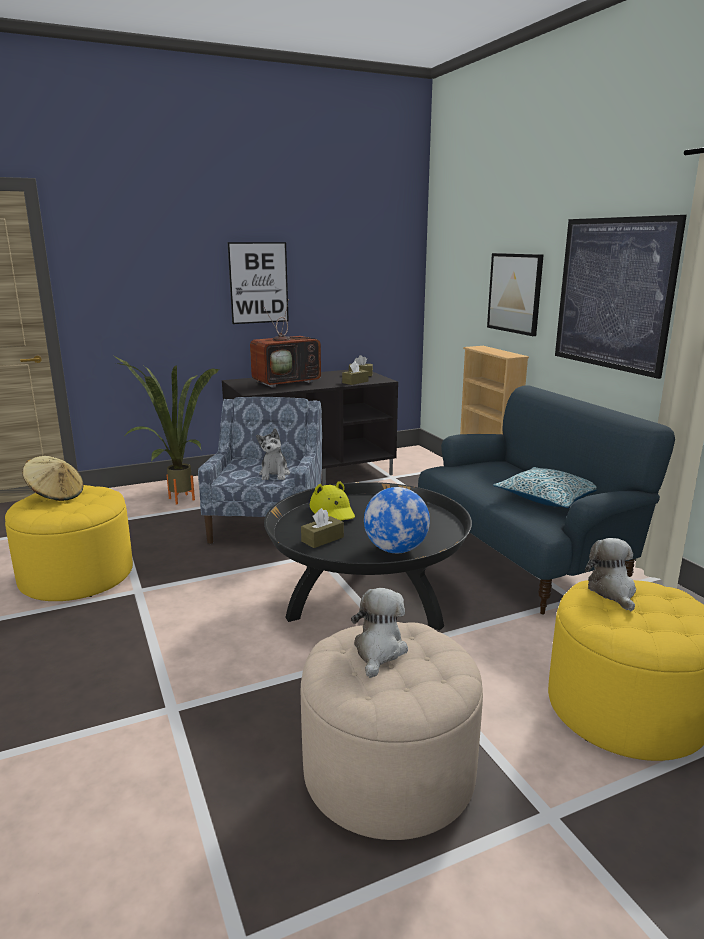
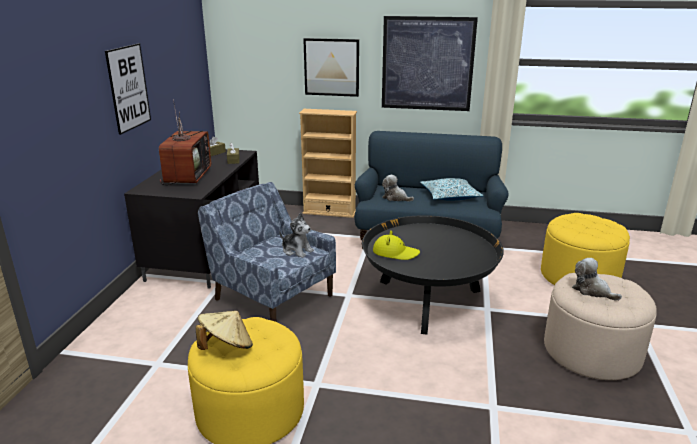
camera: 55 degrees left, 5 degrees up
potted plant [114,356,219,504] -> none
brown tissue box [301,508,344,548] -> none
globe [364,487,430,553] -> none
plush toy [585,538,636,611] -> plush toy moved to [382,175,414,202]

